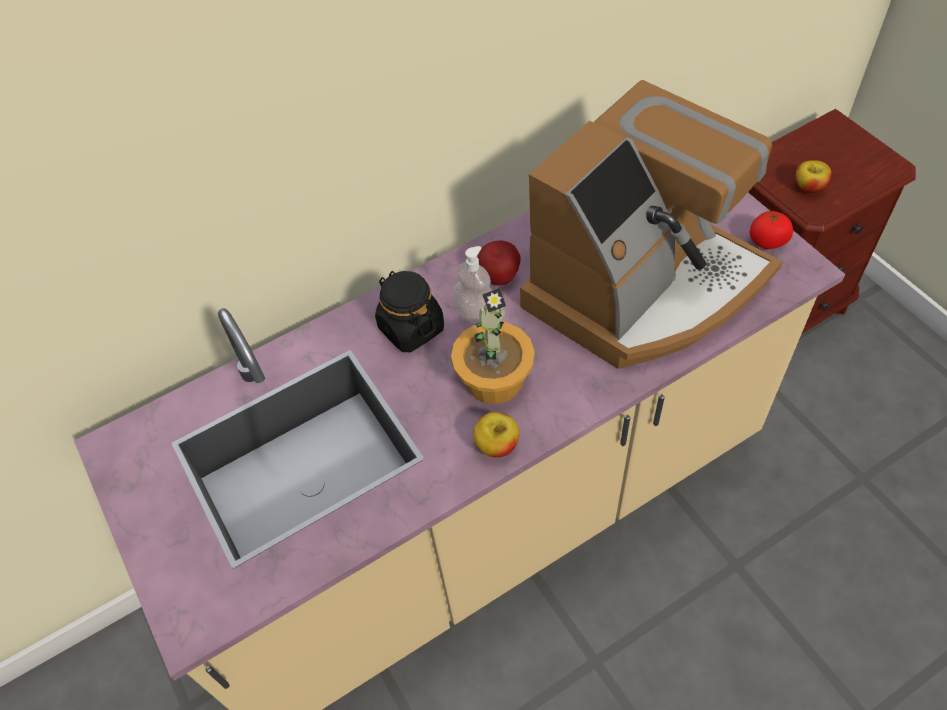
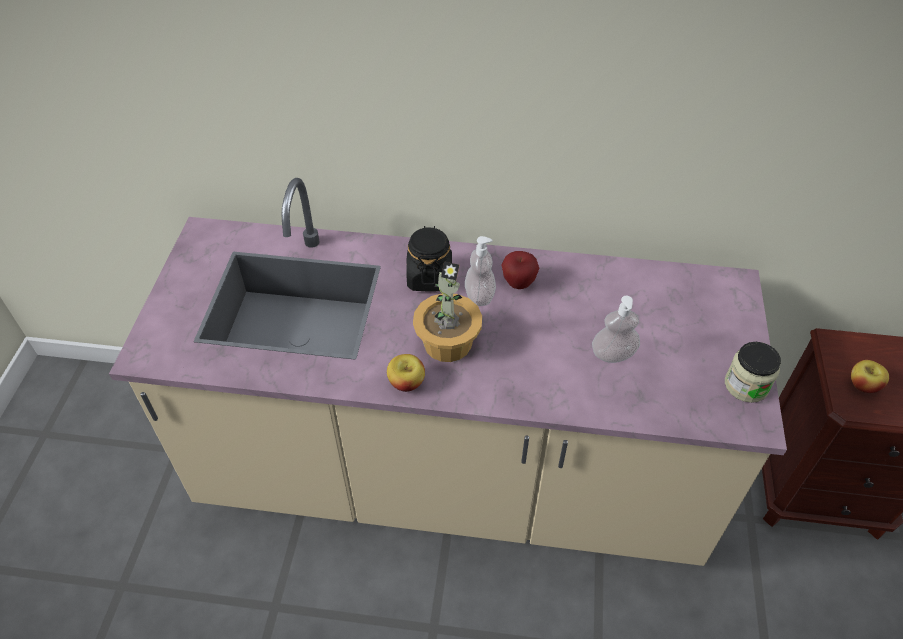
camera: 35 degrees right, 5 degrees down
coffee machine [520,80,783,369] -> soap dispenser [592,296,640,363]
tomato [750,210,793,249] -> jar [725,342,781,403]

